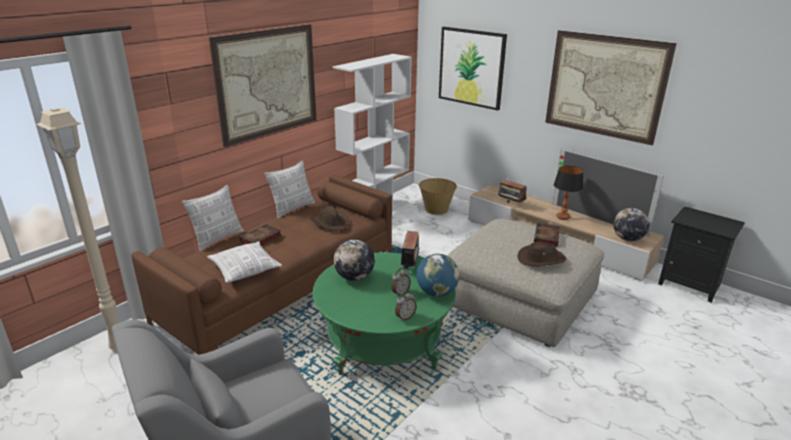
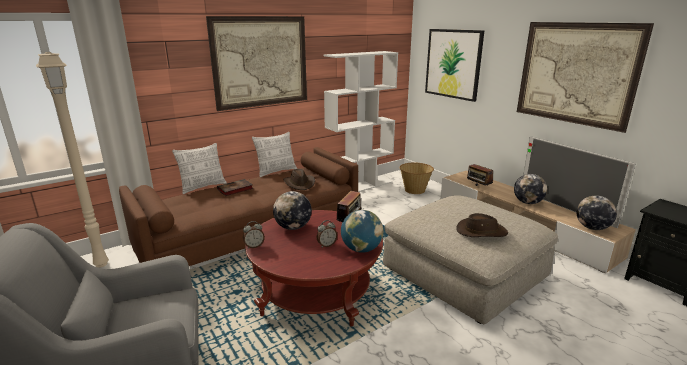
camera: 15 degrees right, 5 degrees down
pillow [207,241,282,283] -> none
green coffee table [313,252,456,375] -> red coffee table [245,210,383,327]
alarm clock [395,291,417,321] -> alarm clock moved to [243,221,265,248]
book [534,223,560,247] -> none
table lamp [554,166,583,220] -> globe [514,174,547,204]

